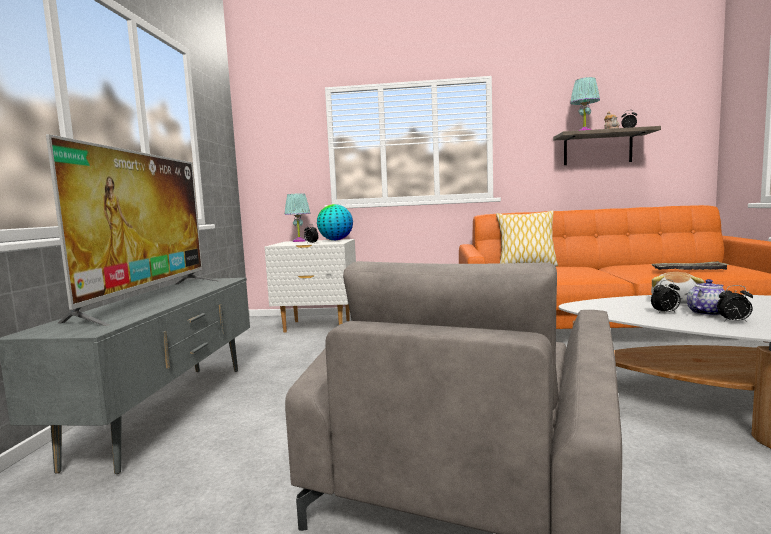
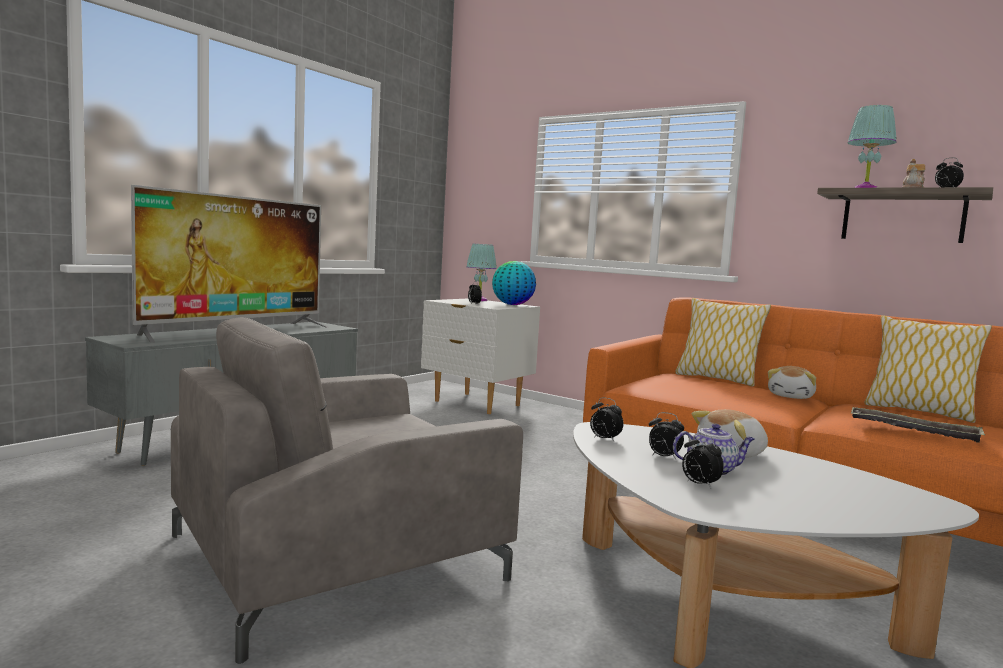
camera: 30 degrees right, 0 degrees up
none -> alarm clock [590,397,623,442]
none -> plush toy [768,366,816,399]
none -> pillow [865,315,992,423]

